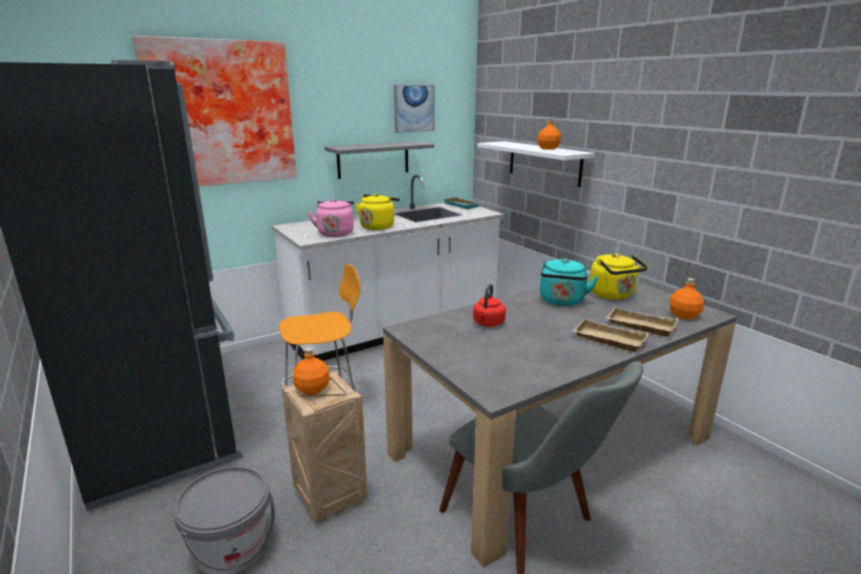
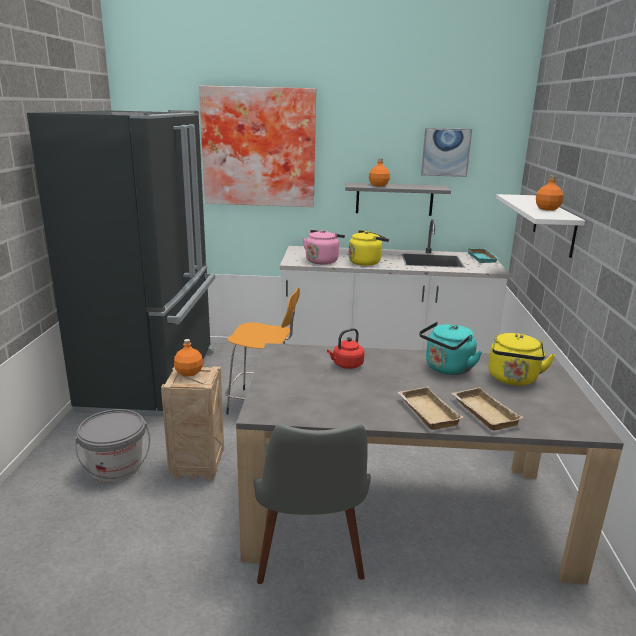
camera: 35 degrees right, 0 degrees up
orange bottle [670,278,704,319] -> orange bottle moved to [369,158,390,186]

